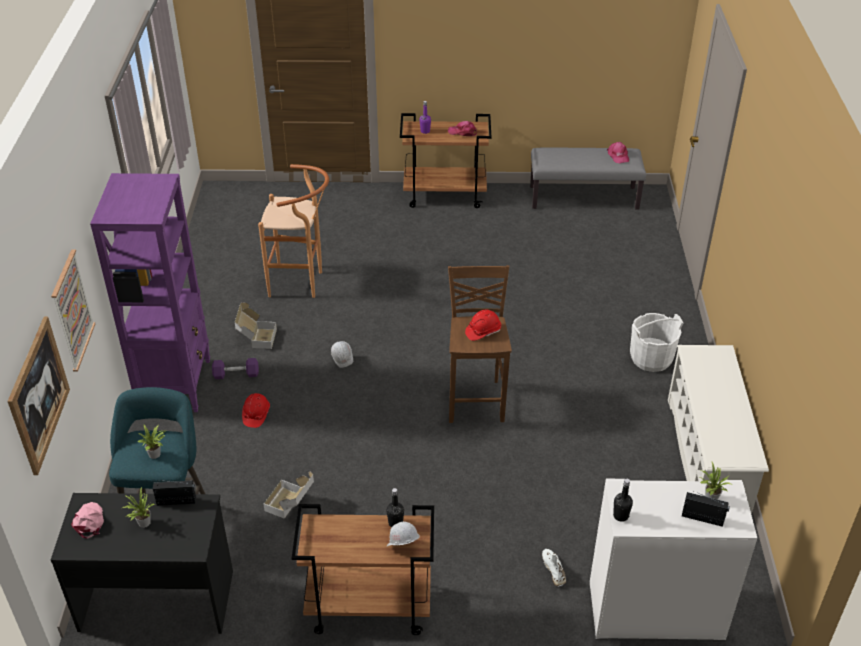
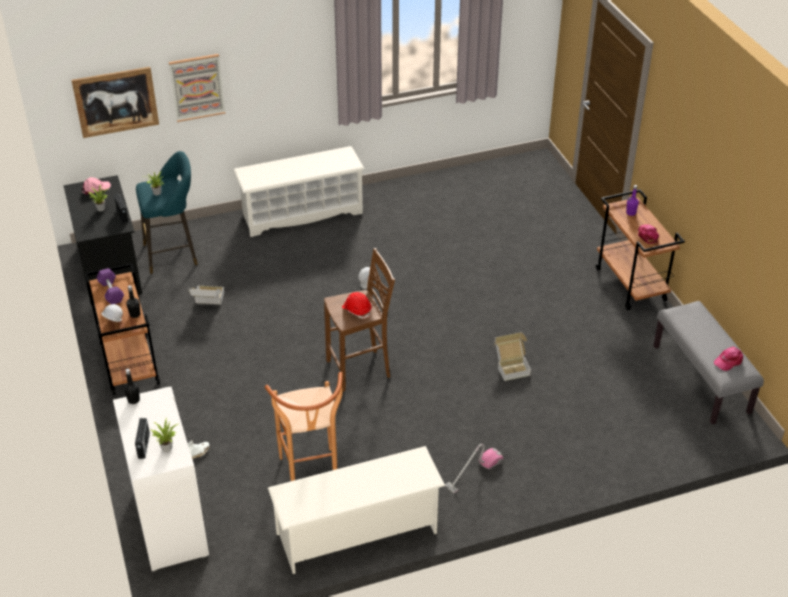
camera: 70 degrees right, 0 degrees up
purple bookcase [90,173,210,412] -> white shoe rack [233,146,364,237]
purple dumbbell [212,358,259,379] -> purple dumbbell moved to [96,268,124,304]
cardboard box [235,303,277,349] -> cardboard box moved to [494,332,531,381]
red hard hat [242,393,270,428] -> none
brown stool [258,164,329,298] -> brown stool moved to [265,372,343,481]
white bucket [630,313,683,372] -> vacuum cleaner [445,444,503,494]

